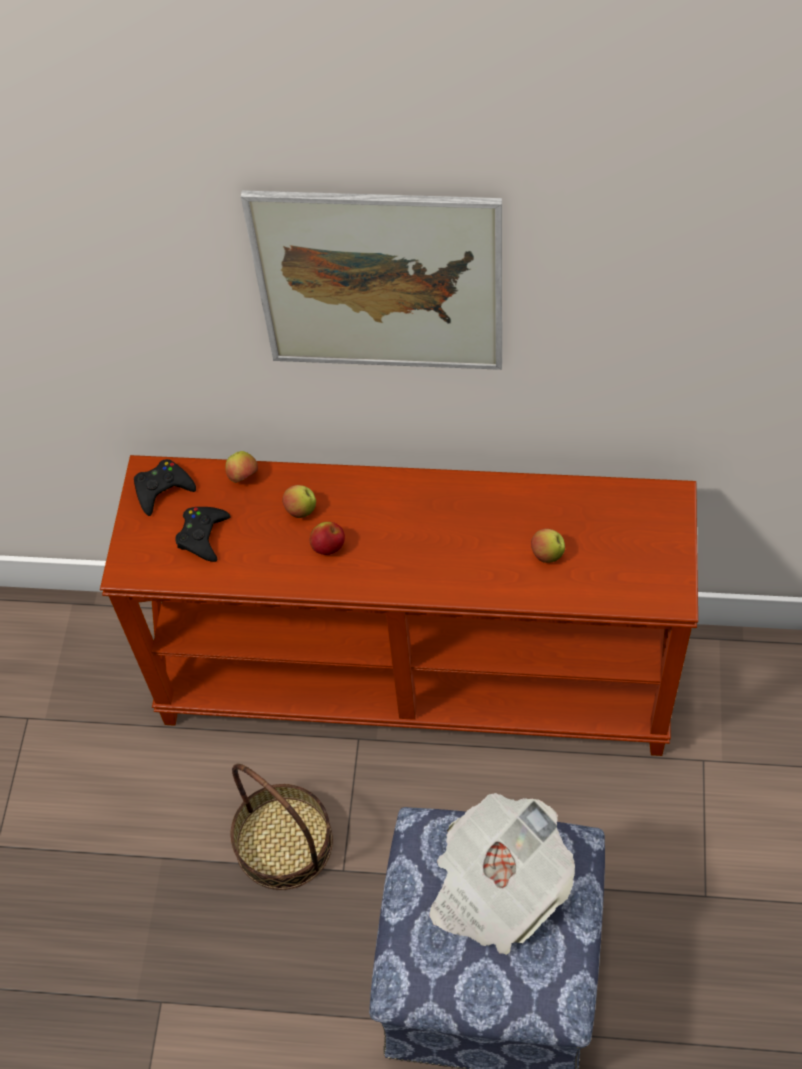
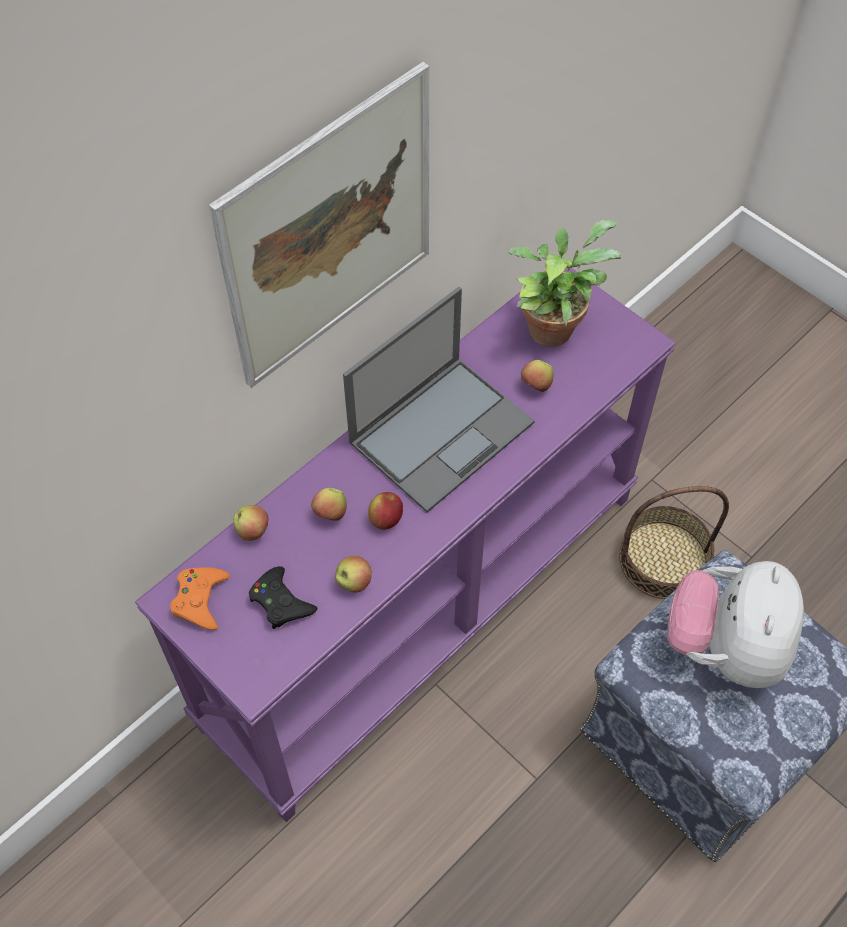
camera: 55 degrees left, 0 degrees up
brown console table [100,455,698,756] -> purple console table [135,268,676,822]
black game controller [134,459,196,516] -> orange game controller [170,567,230,630]
basket [230,763,333,890] -> basket moved to [619,486,729,599]
newspaper [429,793,575,955] -> plush toy [667,561,804,688]
none -> apple [335,556,372,593]
none -> laptop [343,287,534,513]
none -> potted plant [508,220,621,347]

